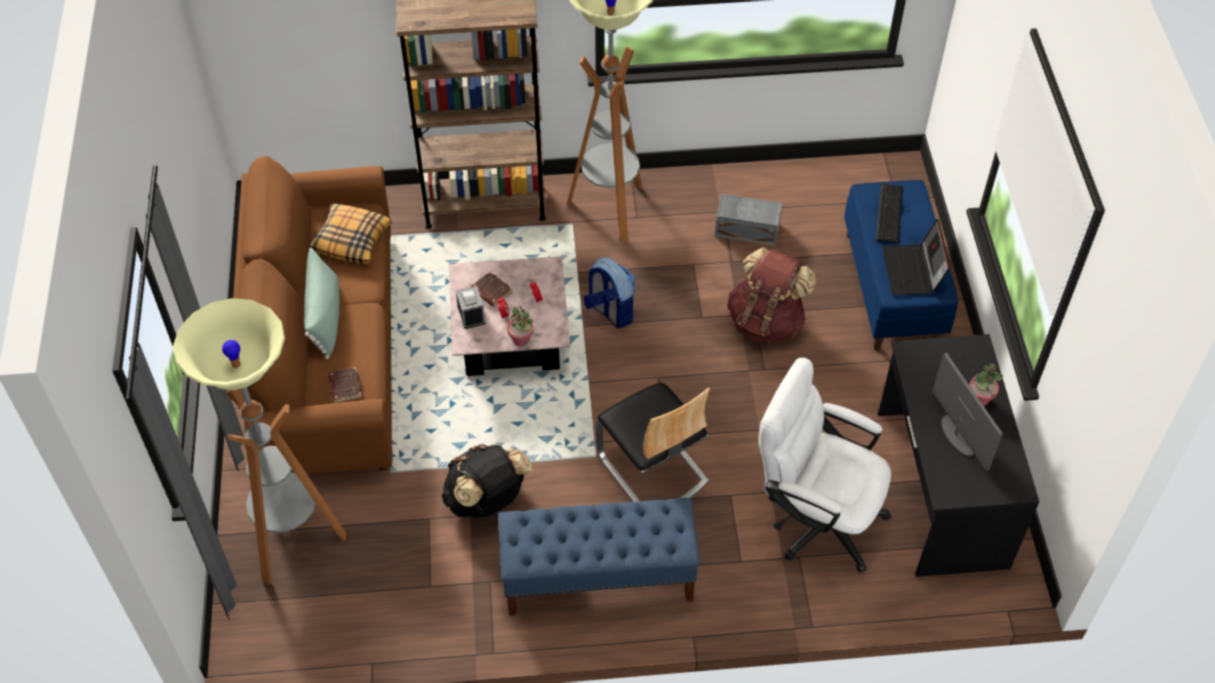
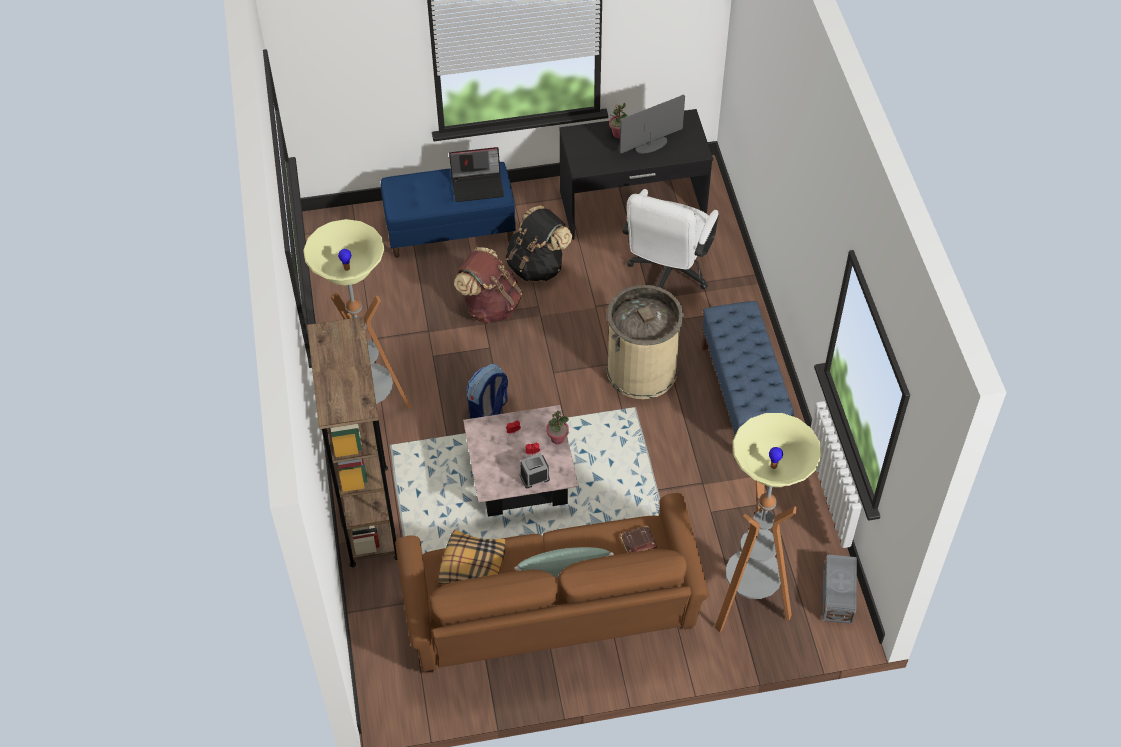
camera: 95 degrees left, 0 degrees up
black backpack [442,444,532,518] -> black backpack moved to [506,205,572,281]
brown book [471,272,513,307] -> none
chair [596,383,710,502] -> beige trash can [607,285,684,399]
grey storage box [715,194,782,246] -> grey storage box moved to [822,554,857,624]
keyboard [876,184,903,244] -> none

